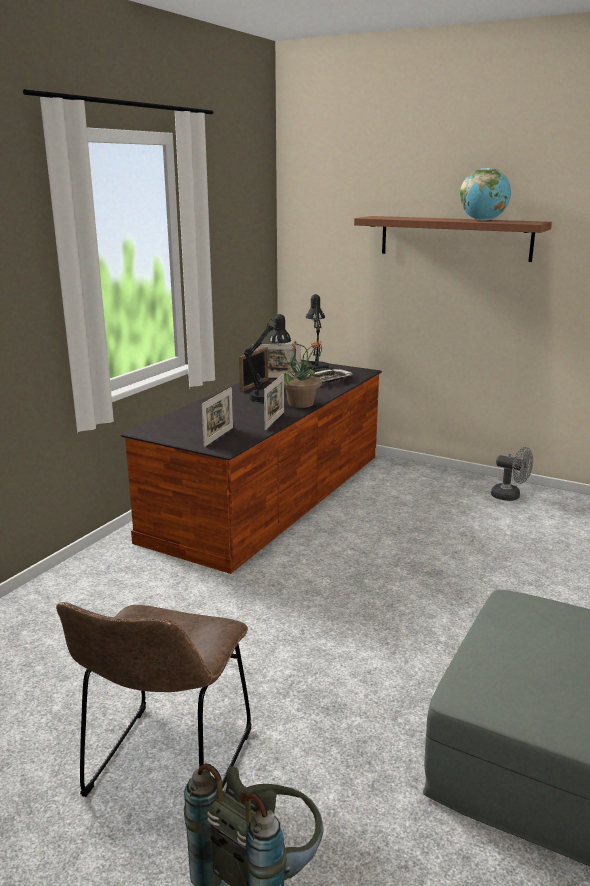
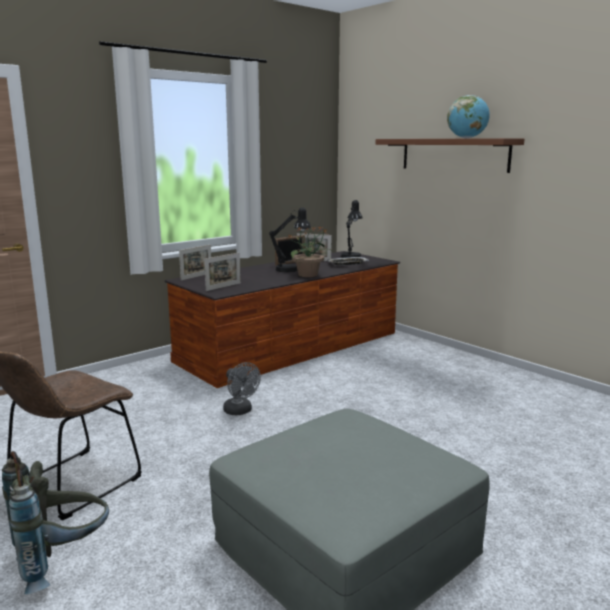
camera: 20 degrees right, 5 degrees down
picture frame [264,374,284,430] -> picture frame moved to [179,244,211,280]
grey fan [491,447,533,501] -> grey fan moved to [223,362,261,415]

